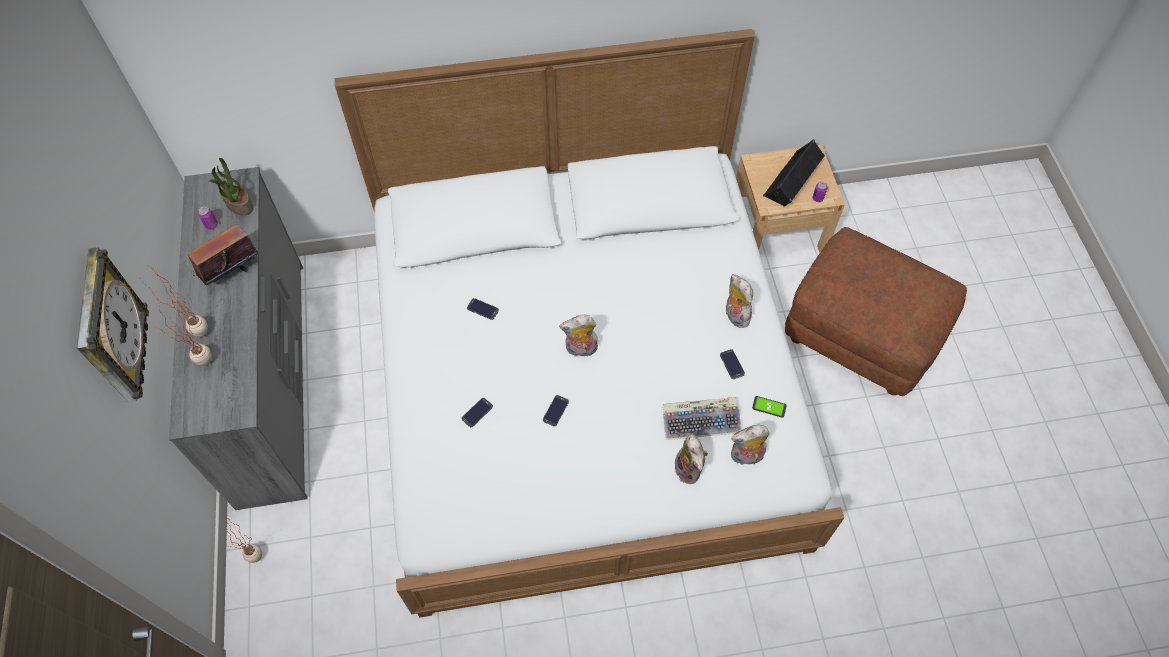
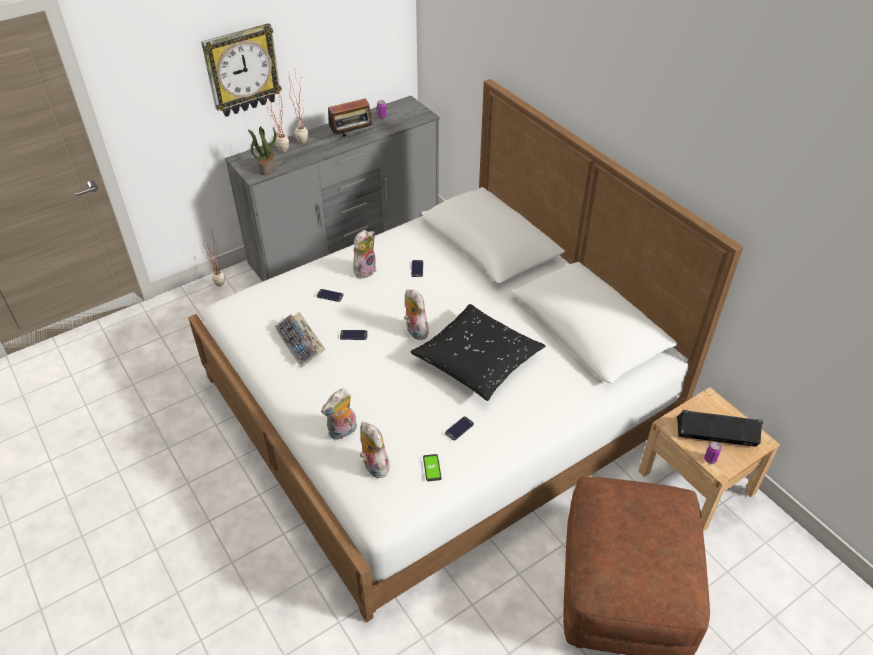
camera: 65 degrees right, 15 degrees down
radio [188,224,259,285] -> radio turned 135 degrees clockwise [328,98,373,137]
potted plant [209,158,254,215] -> potted plant moved to [248,126,276,175]
keyboard [663,397,741,440] -> keyboard moved to [275,312,325,368]
plush toy [726,274,753,328] -> plush toy moved to [353,230,376,279]
none -> black pillow [410,304,545,401]

